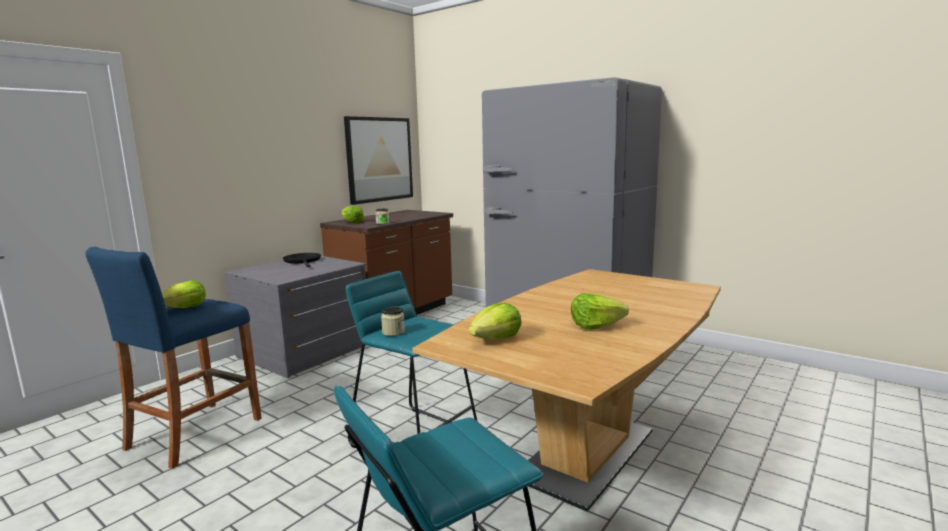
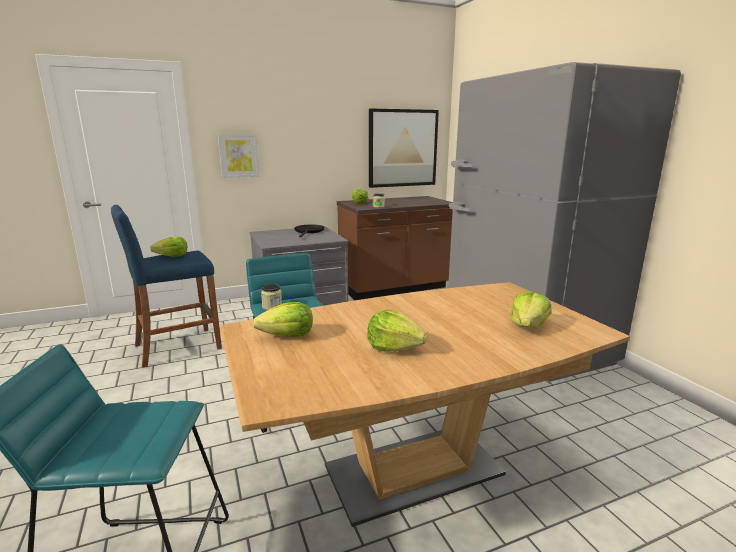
camera: 30 degrees right, 5 degrees up
none -> picture [218,134,259,178]
none -> lettuce [510,292,552,328]

